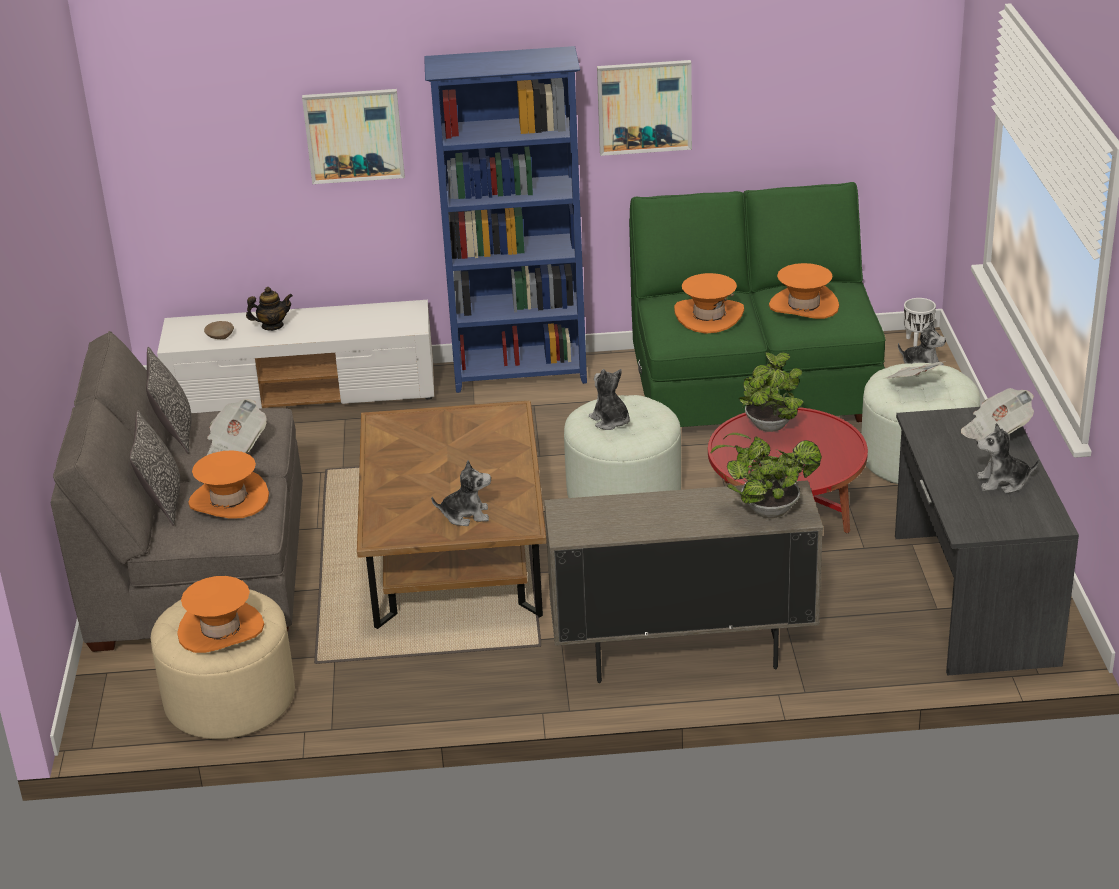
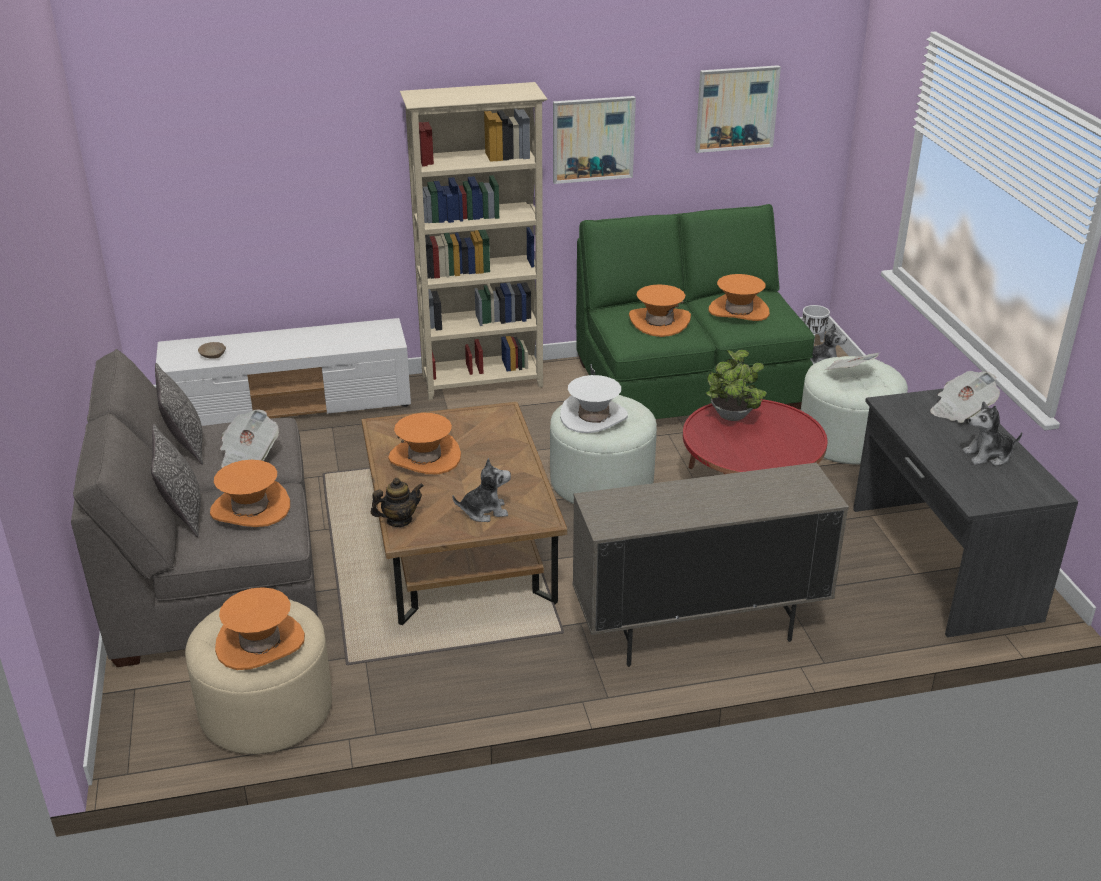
camera: 10 degrees left, 0 degrees up
teapot [246,287,293,331] -> teapot moved to [371,478,424,527]
picture [302,89,405,184] -> picture moved to [695,65,781,153]
blue bookcase [424,46,587,393] -> beige bookcase [400,82,548,400]
plush toy [589,369,630,430] -> white hat [560,375,628,433]
potted plant [710,433,822,518] -> none
none -> orange hat [388,413,461,474]

